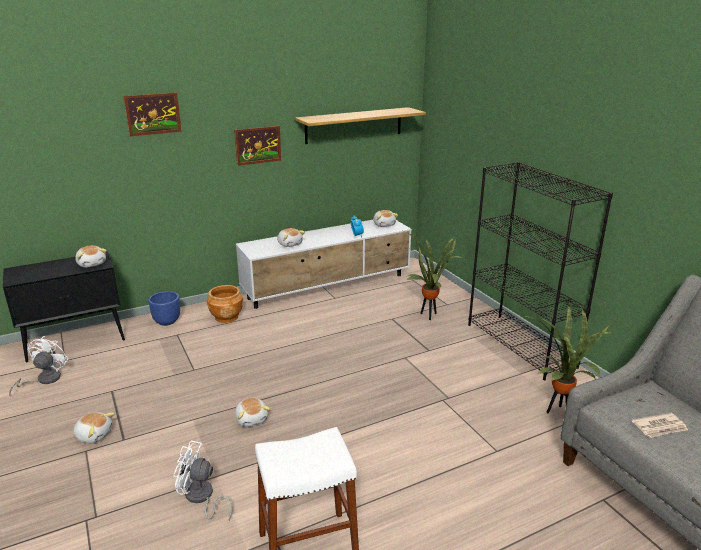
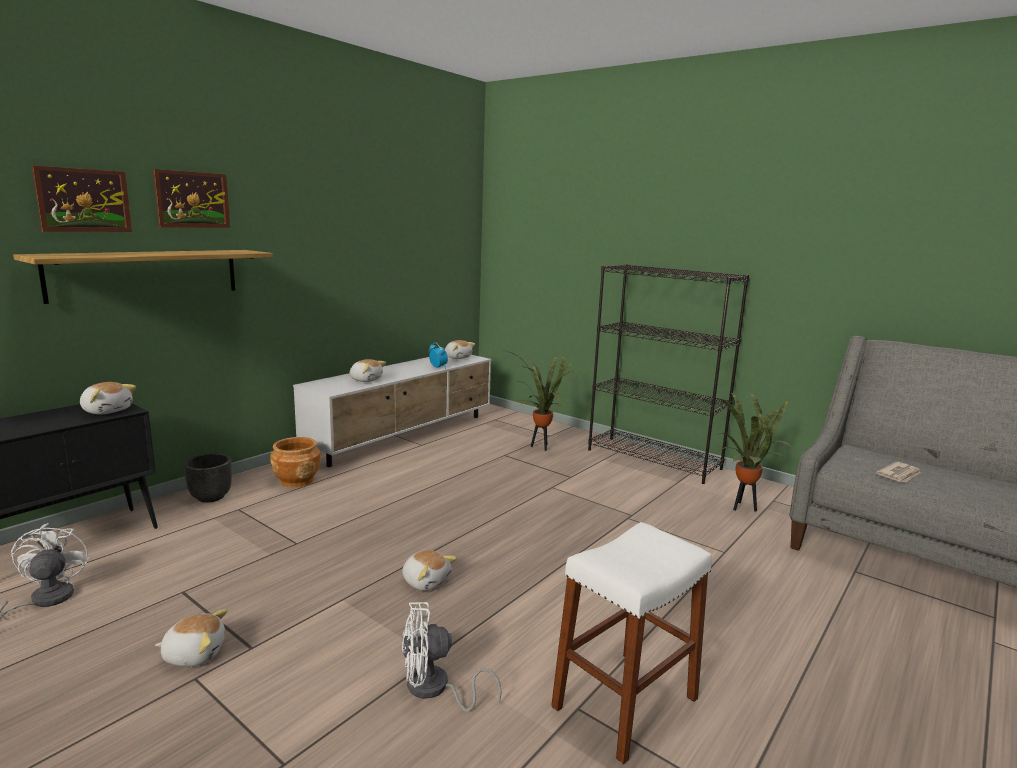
camera: 25 degrees left, 10 degrees down
blue planter [148,291,180,326] -> black planter [184,453,232,503]
picture [234,126,281,166] -> picture moved to [32,165,132,232]
shelf [295,107,426,144] -> shelf moved to [13,250,273,304]

